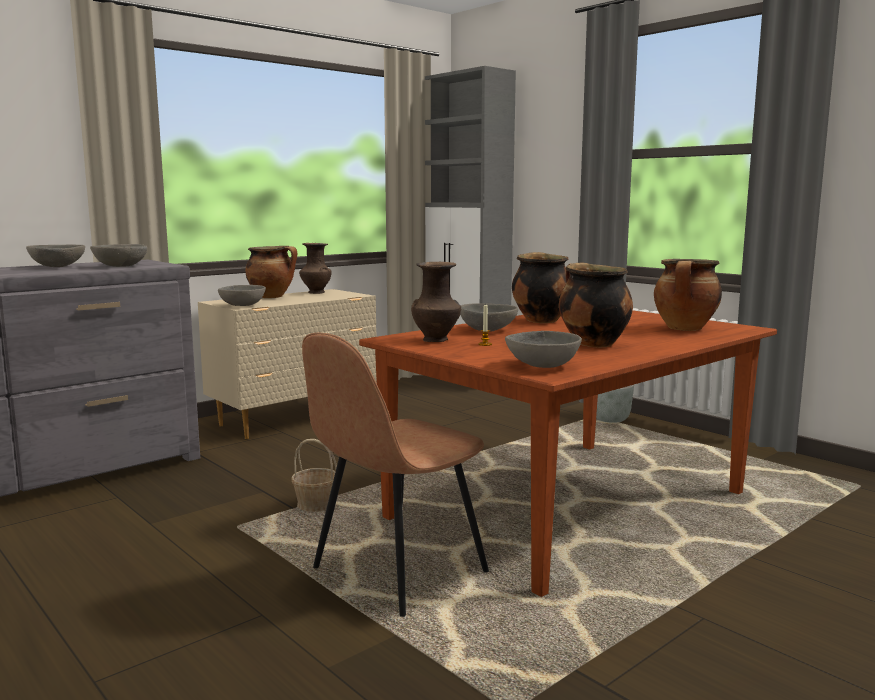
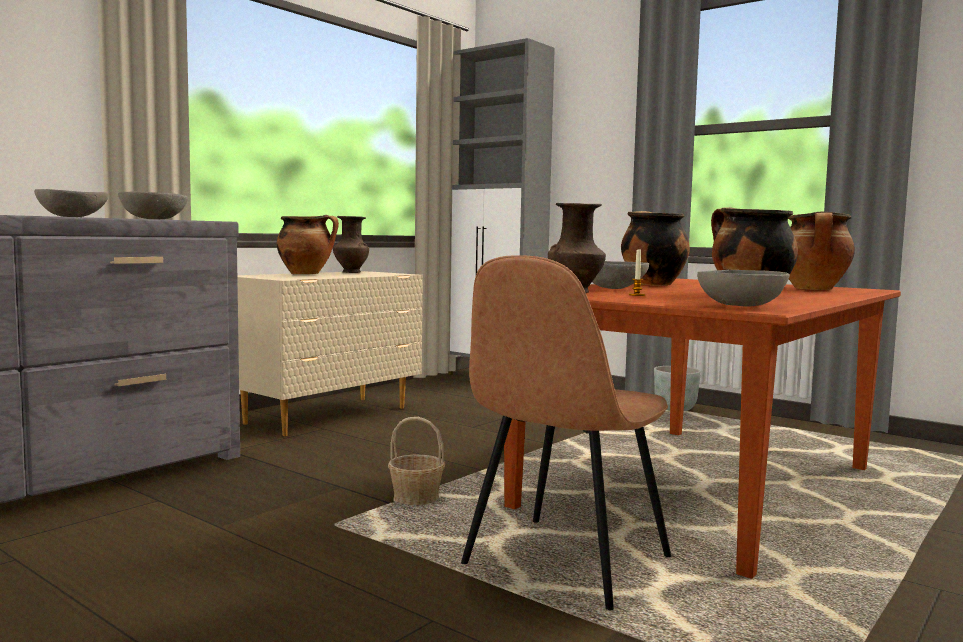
camera: 10 degrees left, 5 degrees down
grey bowl [218,285,266,306] -> none

